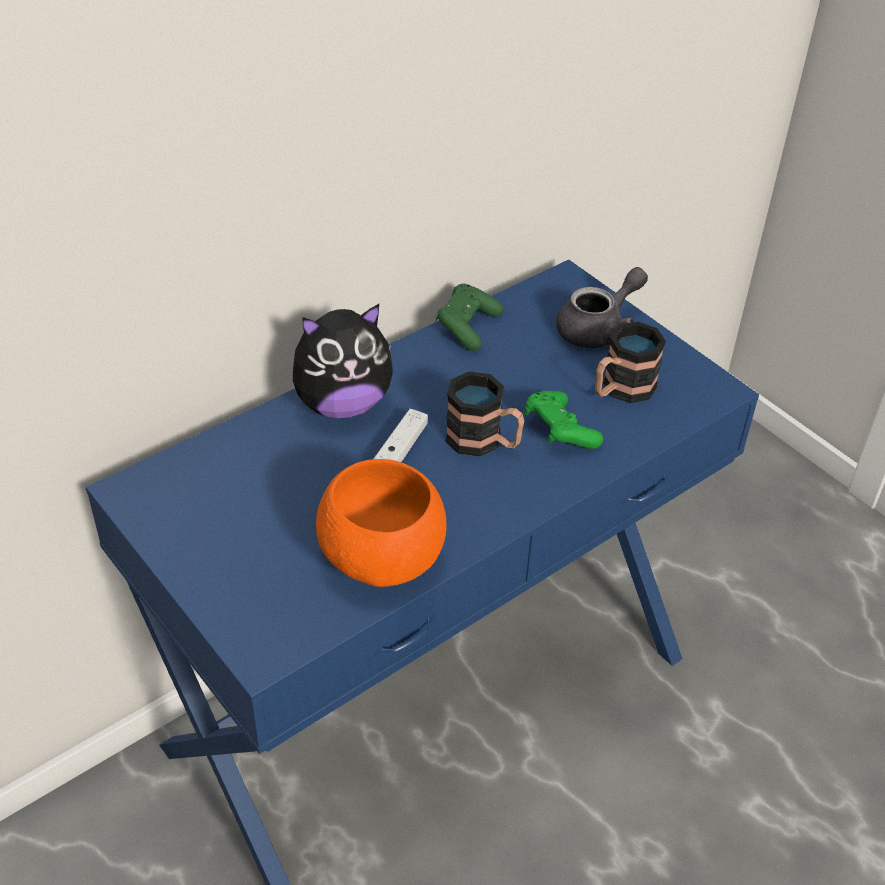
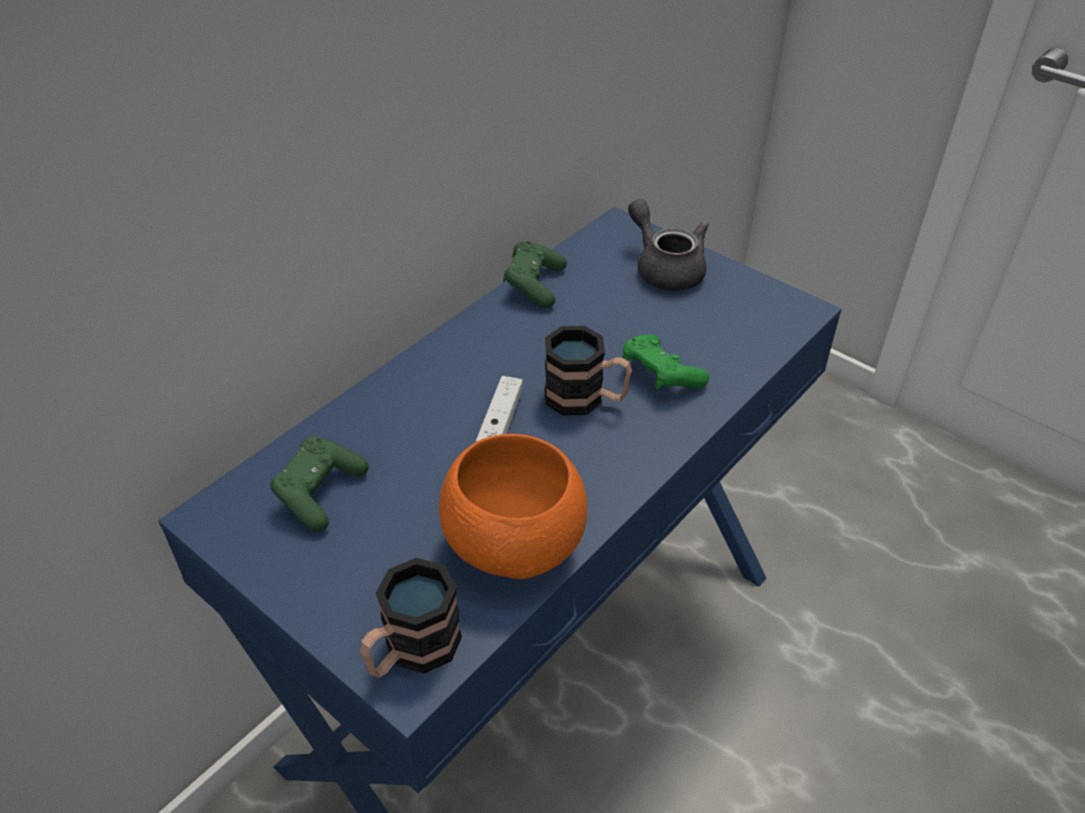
camera: 10 degrees left, 0 degrees up
plush toy [293,304,393,418] -> none
grey teapot [556,267,648,348] -> grey teapot turned 75 degrees counterclockwise [628,199,709,291]
mug [595,322,666,403] -> mug moved to [360,558,462,678]
none -> green game controller [270,437,369,531]

